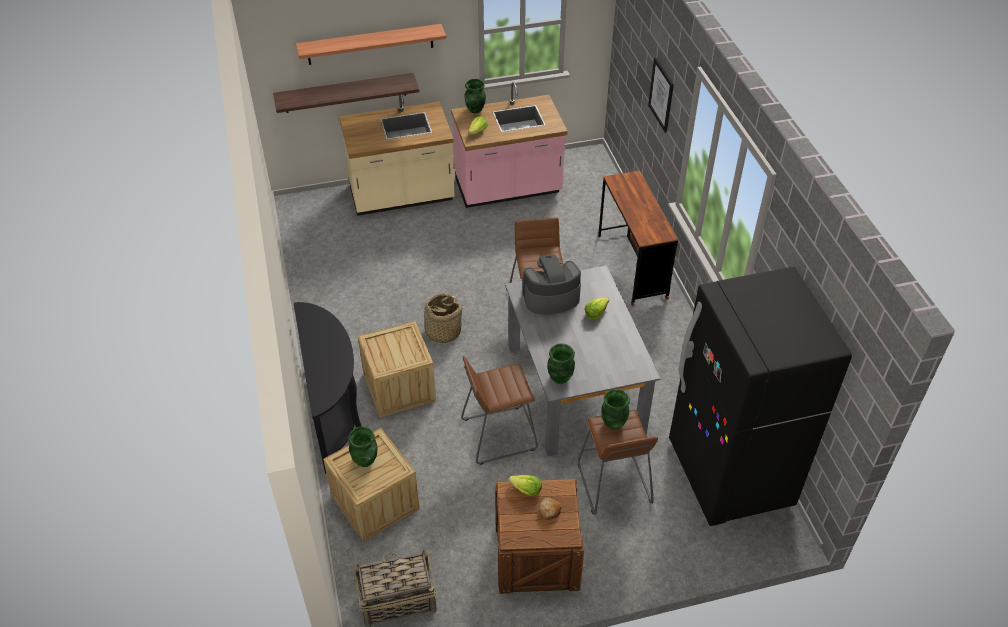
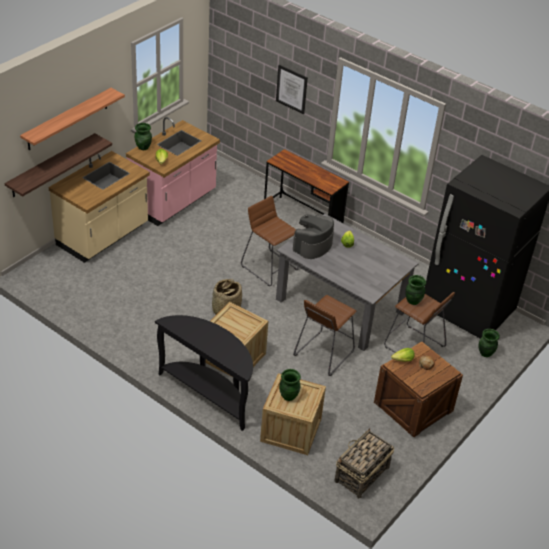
camera: 40 degrees left, 5 degrees down
green vase [547,344,575,384] -> green vase moved to [479,329,500,357]

